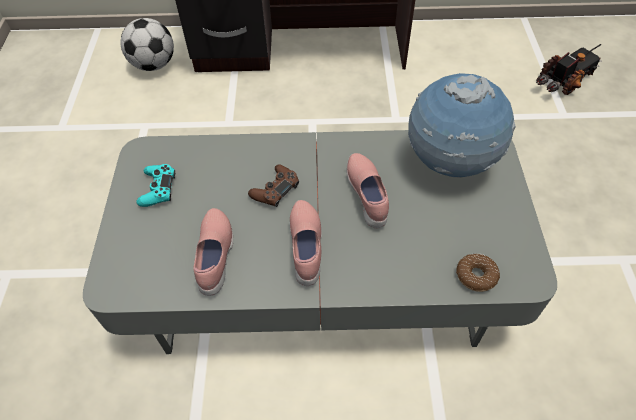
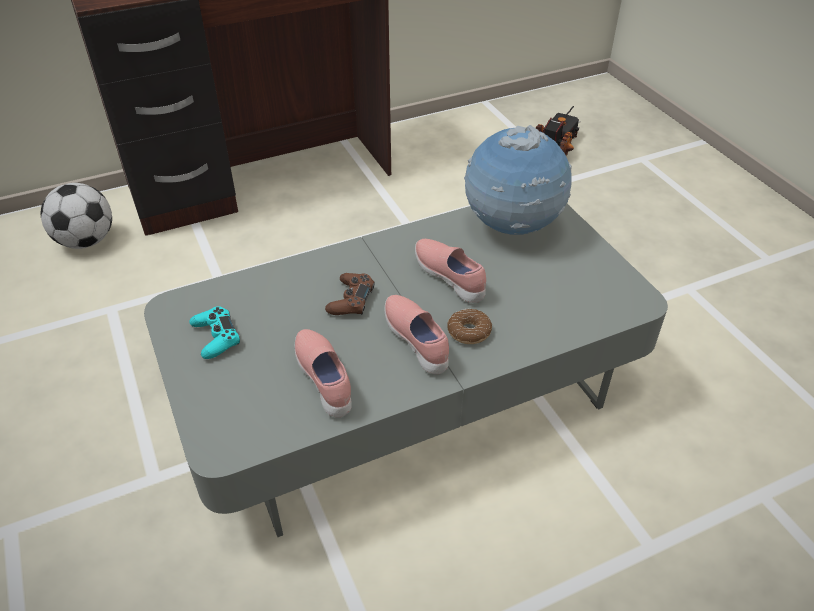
camera: 25 degrees left, 10 degrees down
donut [456,254,500,292] -> donut moved to [447,309,492,344]

